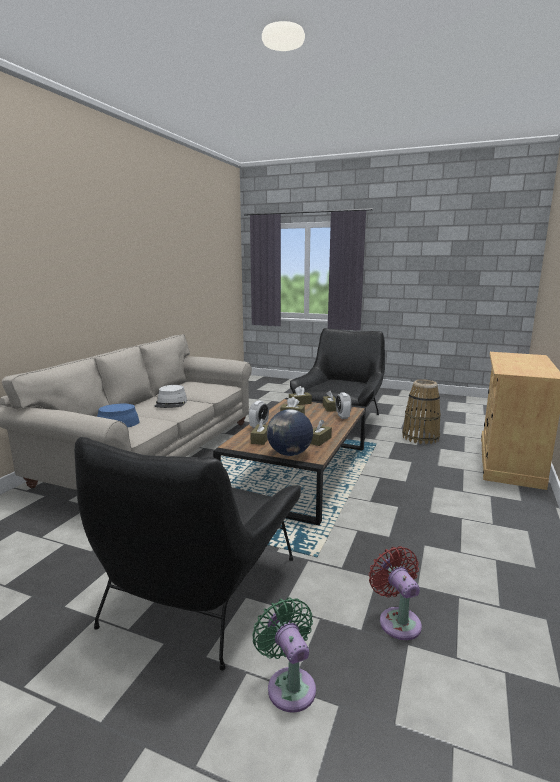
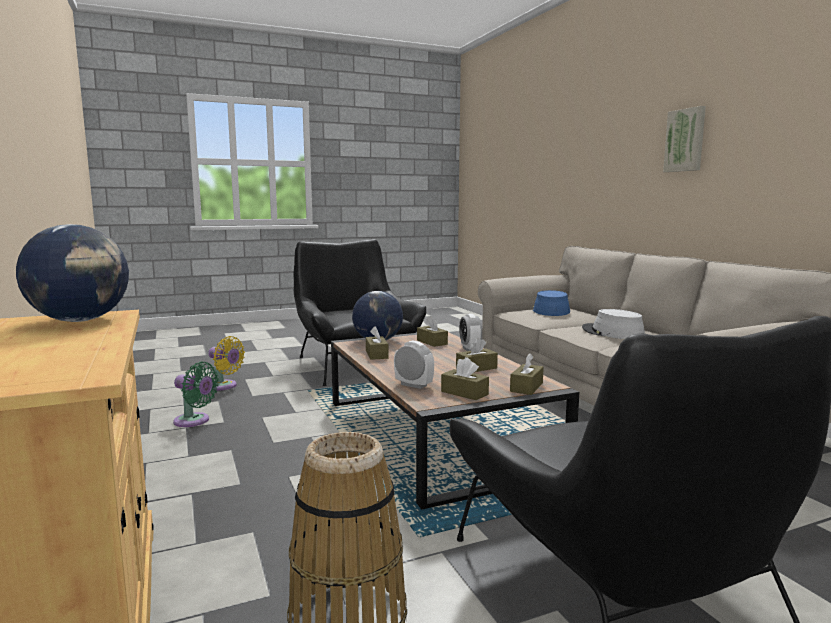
camera: 135 degrees right, 5 degrees down
green fan [252,597,316,713] -> green fan moved to [173,361,219,427]
red fan [369,546,422,640] -> yellow fan [208,336,245,391]
none -> globe [16,224,129,322]
none -> picture [663,106,706,172]

